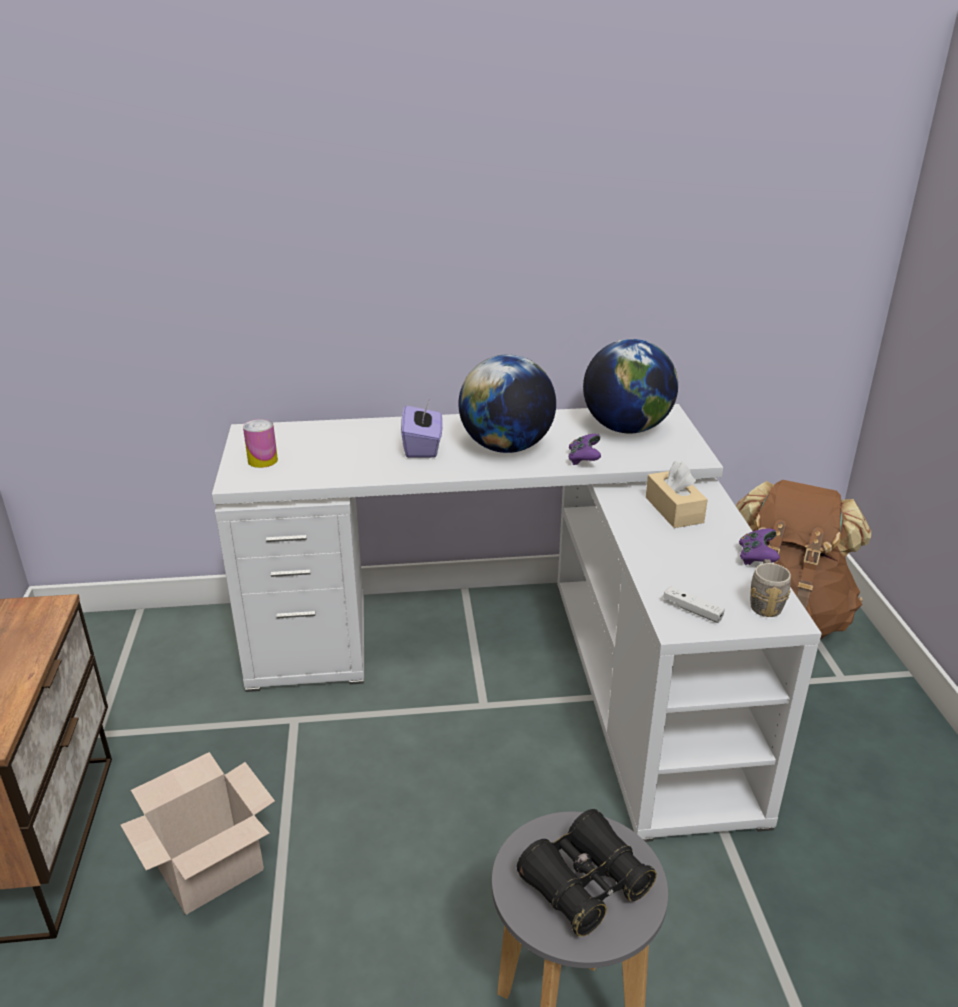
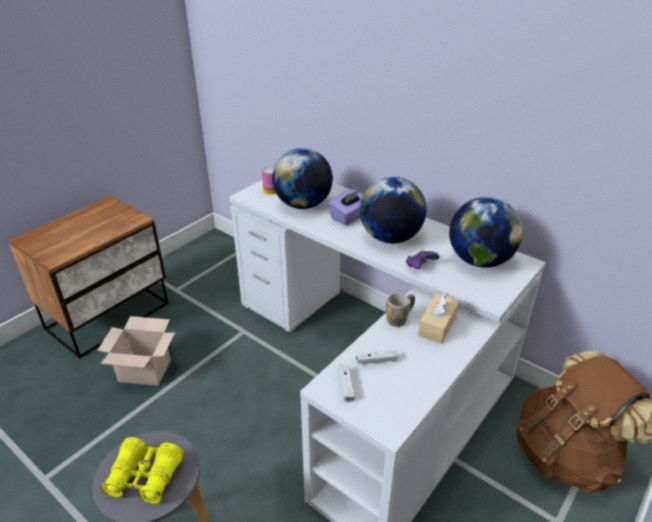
camera: 45 degrees right, 5 degrees up
black binoculars [517,809,657,937] -> yellow binoculars [101,437,184,504]
purple game controller [739,528,780,565] -> none
grey mug [750,559,791,617] -> grey mug moved to [386,293,415,327]
none -> globe [272,148,333,209]
none -> white game controller [356,349,398,364]

